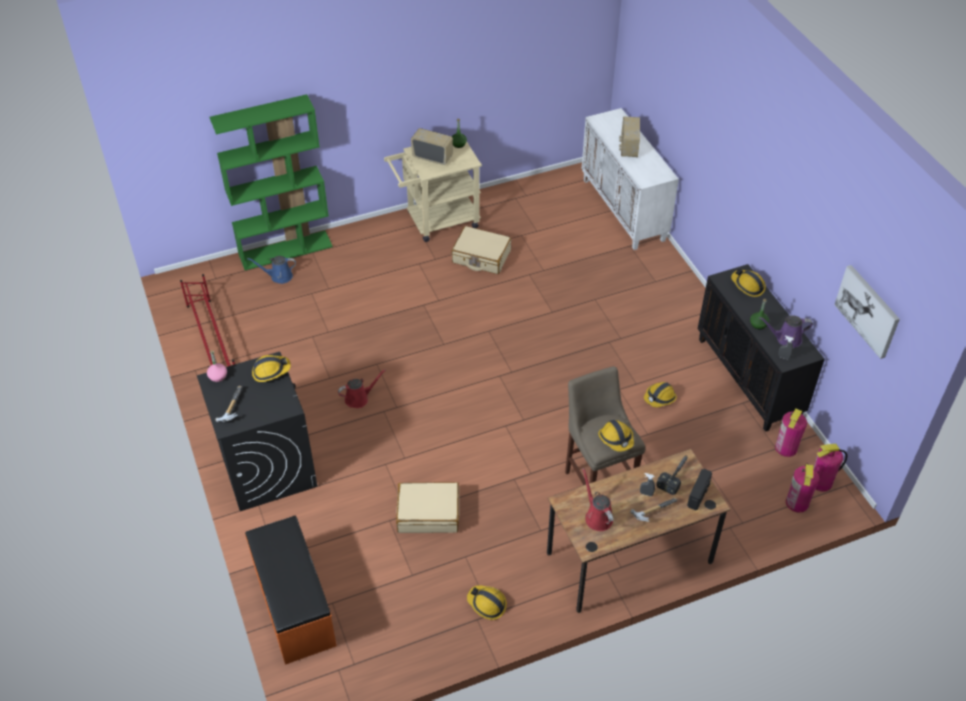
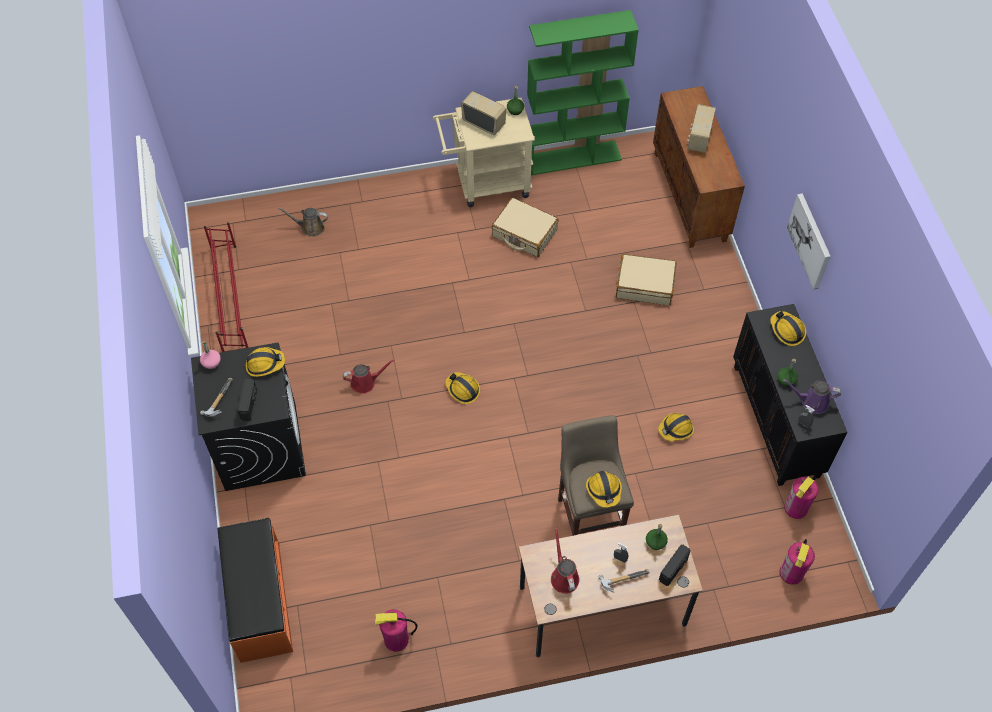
camera: 10 degrees right, 10 degrees up
green bookcase [209,94,333,270] -> green bookcase moved to [527,10,639,175]
blue watering can [247,256,296,284] -> brown watering can [277,207,328,237]
beige suitcase [396,482,459,533] -> beige suitcase moved to [616,254,676,305]
hard hat [467,585,507,620] -> hard hat moved to [445,372,480,404]
white cabinet [581,108,679,250] -> brown cabinet [653,86,745,248]
hammer [656,455,688,495] -> green bottle [646,524,668,550]
fire extinguisher [814,444,848,492] -> fire extinguisher moved to [374,609,417,652]
picture [834,265,900,359] -> picture moved to [787,194,831,290]
none -> radio [237,379,257,421]

